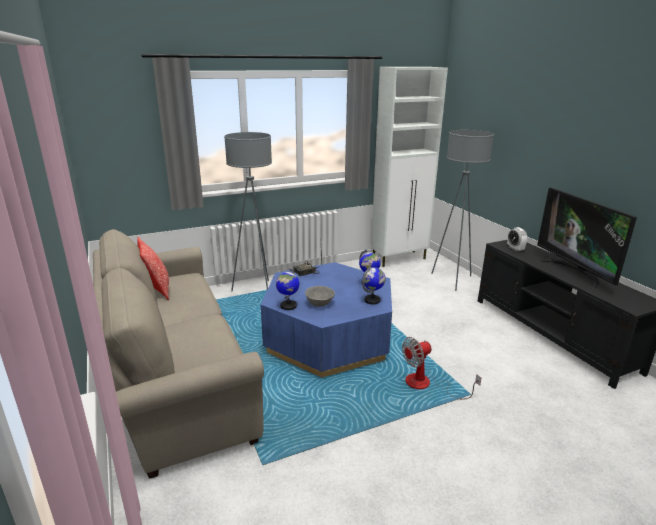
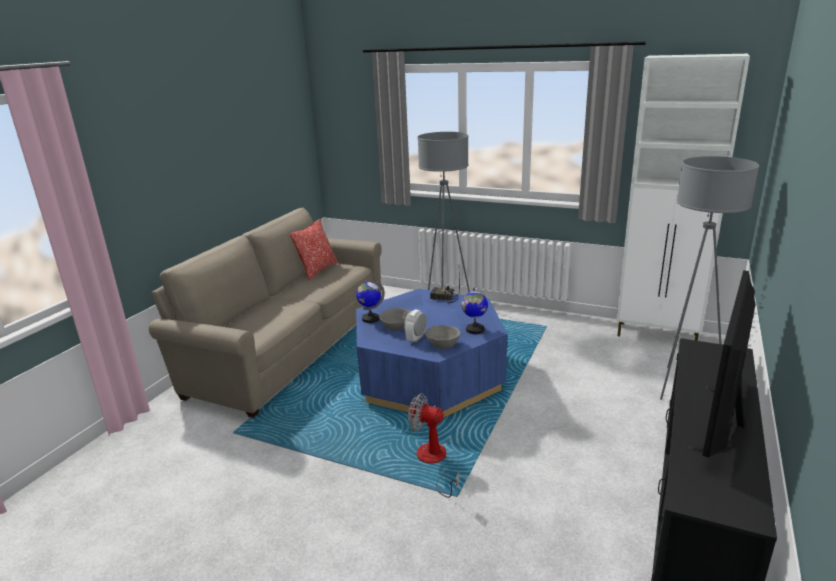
camera: 50 degrees right, 0 degrees up
globe [362,267,386,305] -> grey bowl [425,325,460,349]
alarm clock [507,227,527,251] -> alarm clock moved to [404,310,427,343]

